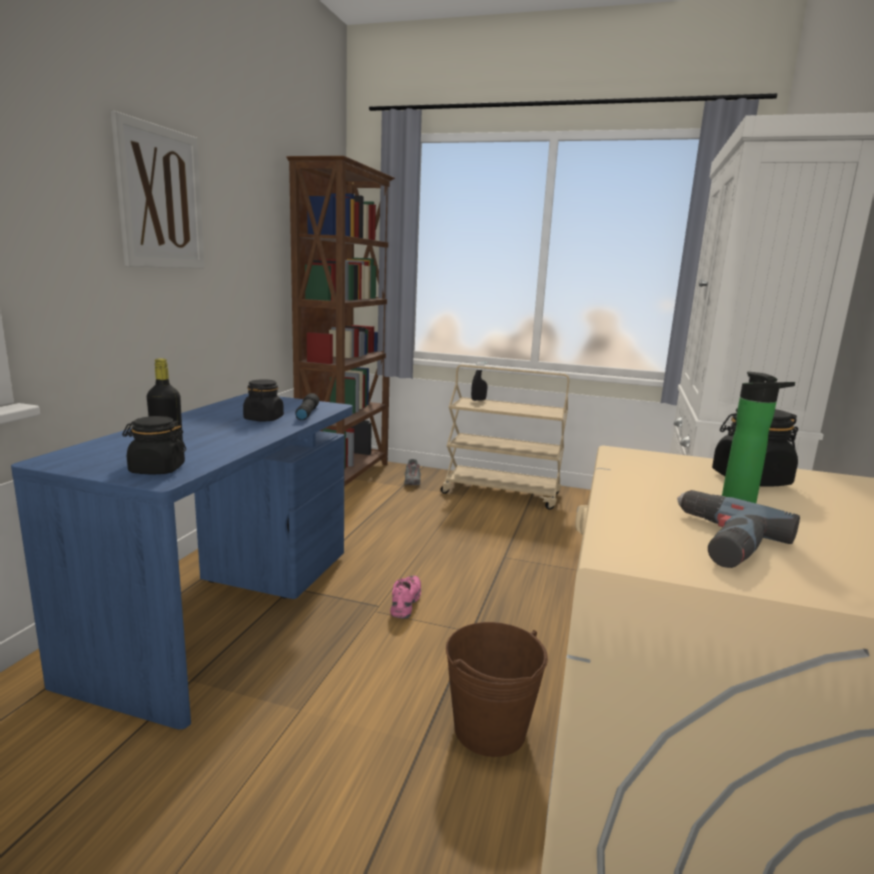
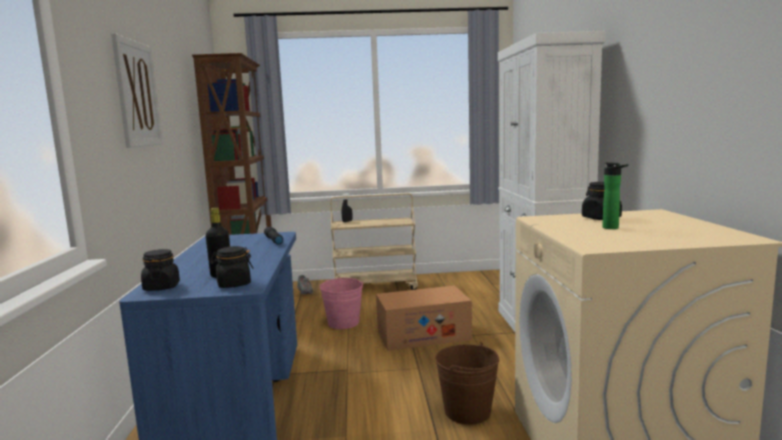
camera: 20 degrees left, 5 degrees down
black jar [243,380,284,422] -> black jar moved to [141,249,180,291]
pink shoe [390,576,421,619] -> none
power drill [677,490,800,568] -> none
none -> pink bucket [319,278,363,329]
none -> cardboard box [376,285,472,351]

